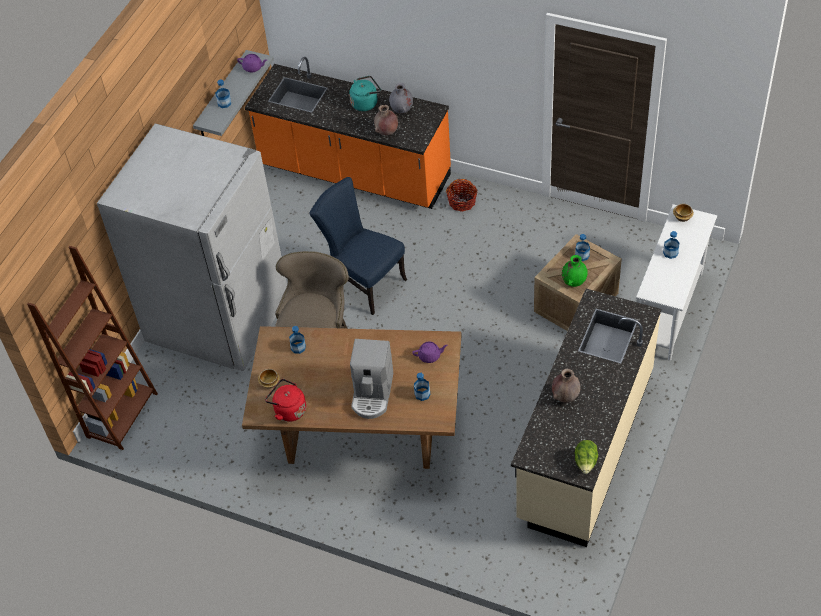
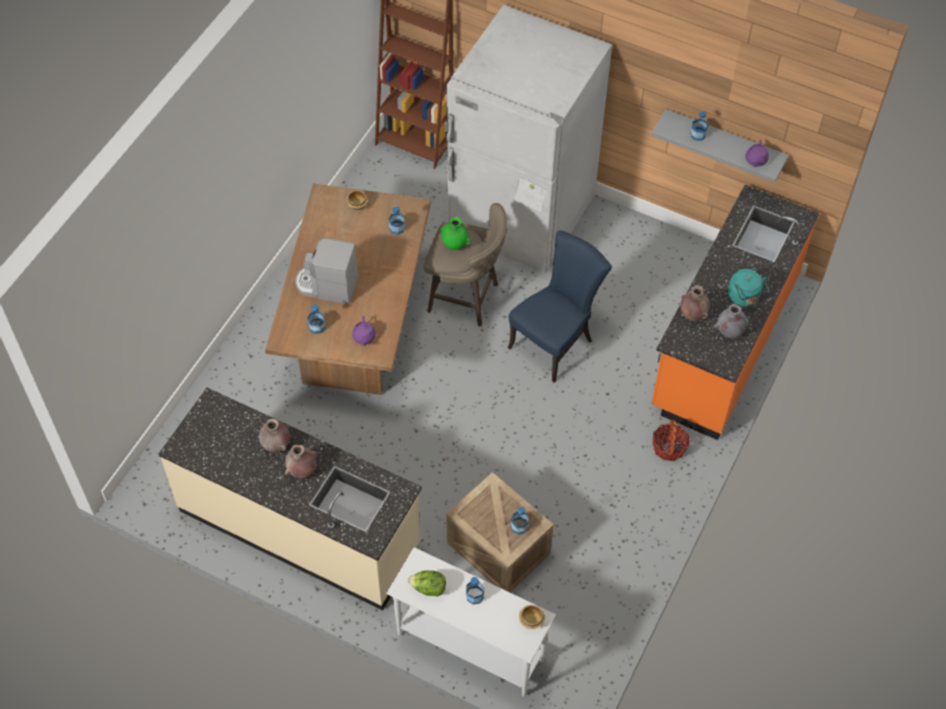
camera: 90 degrees right, 5 degrees up
red kettle [265,379,306,422] -> none
green vase [562,255,588,287] -> green vase moved to [440,217,470,250]
lettuce [574,440,598,474] -> lettuce moved to [408,571,446,596]
none -> brown vase [285,445,317,478]

